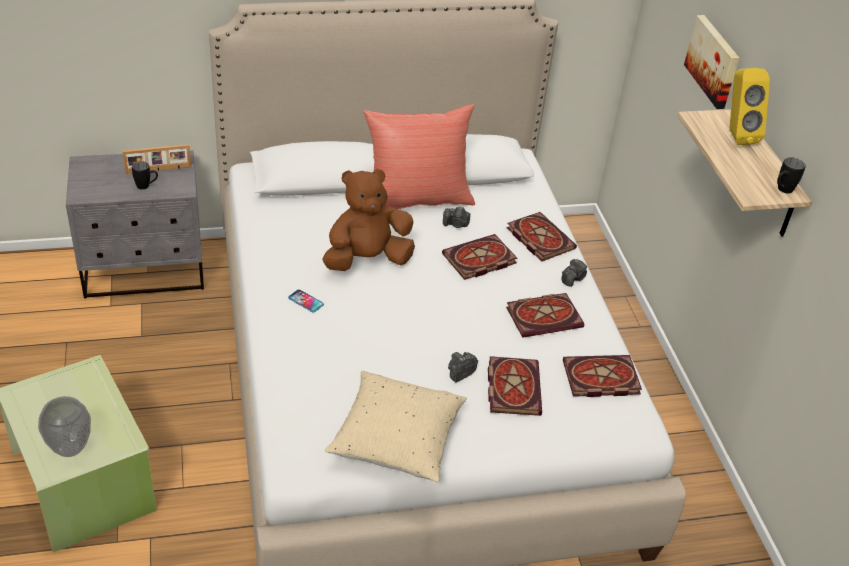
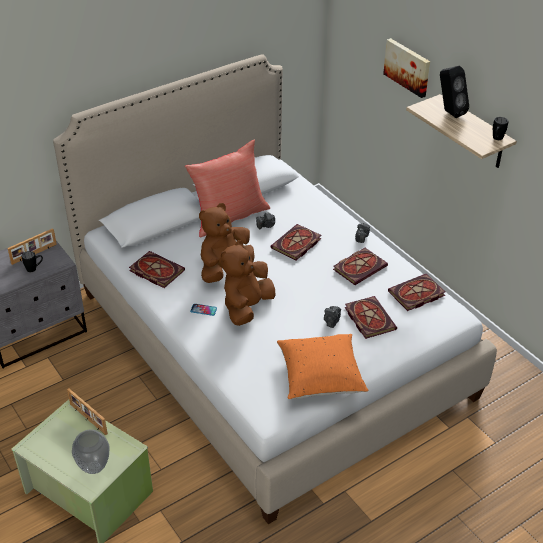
camera: 20 degrees left, 0 degrees up
beige pillow [325,371,467,482] -> orange pillow [277,334,368,399]
book [507,212,577,261] -> book moved to [129,251,185,288]
yellow speaker [730,68,770,145] -> black speaker [440,66,469,118]
none -> picture frame [67,388,108,435]
none -> brown plush toy [221,240,275,326]

